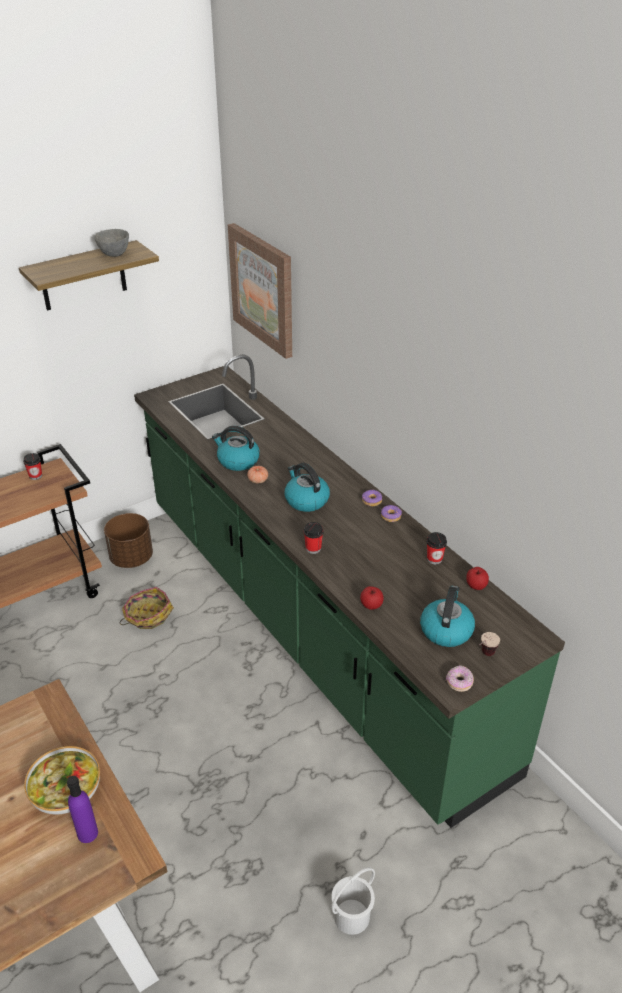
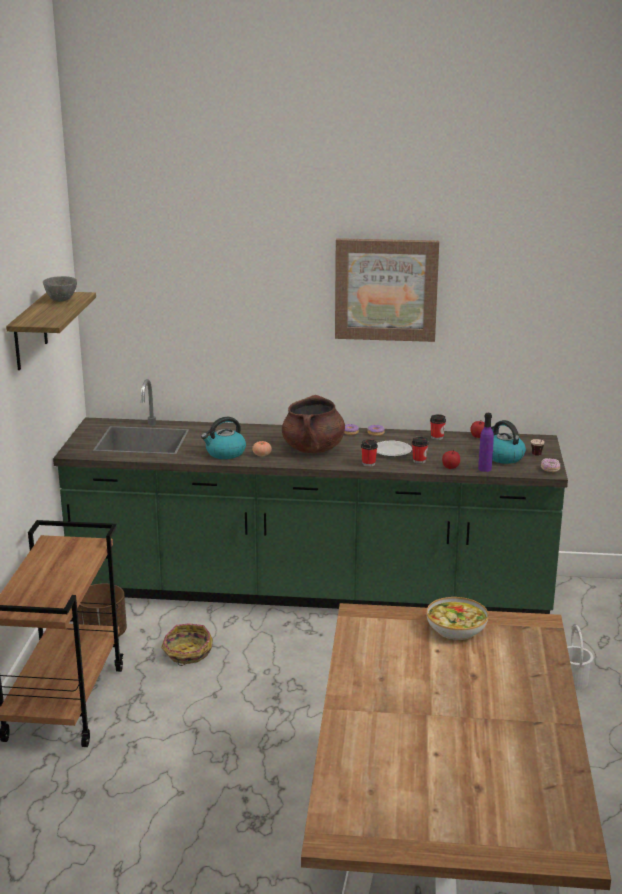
camera: 50 degrees left, 15 degrees down
cup [23,453,42,480] -> cup moved to [412,437,429,464]
purple bottle [67,776,98,843] -> purple bottle moved to [478,413,494,472]
picture [228,223,292,359] -> picture moved to [335,238,439,342]
kettle [285,463,330,512] -> brown cooking pot [282,395,345,453]
none -> plate [377,441,412,457]

